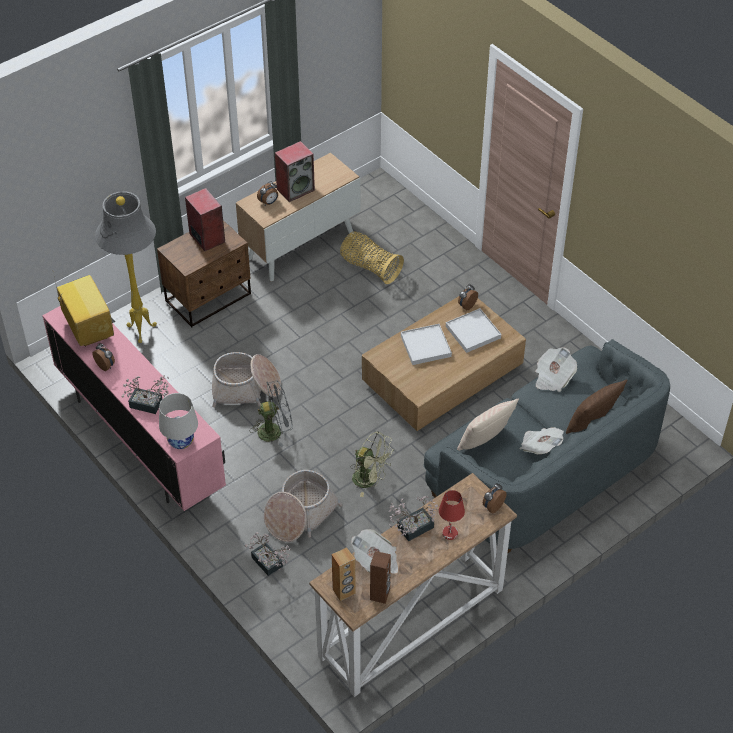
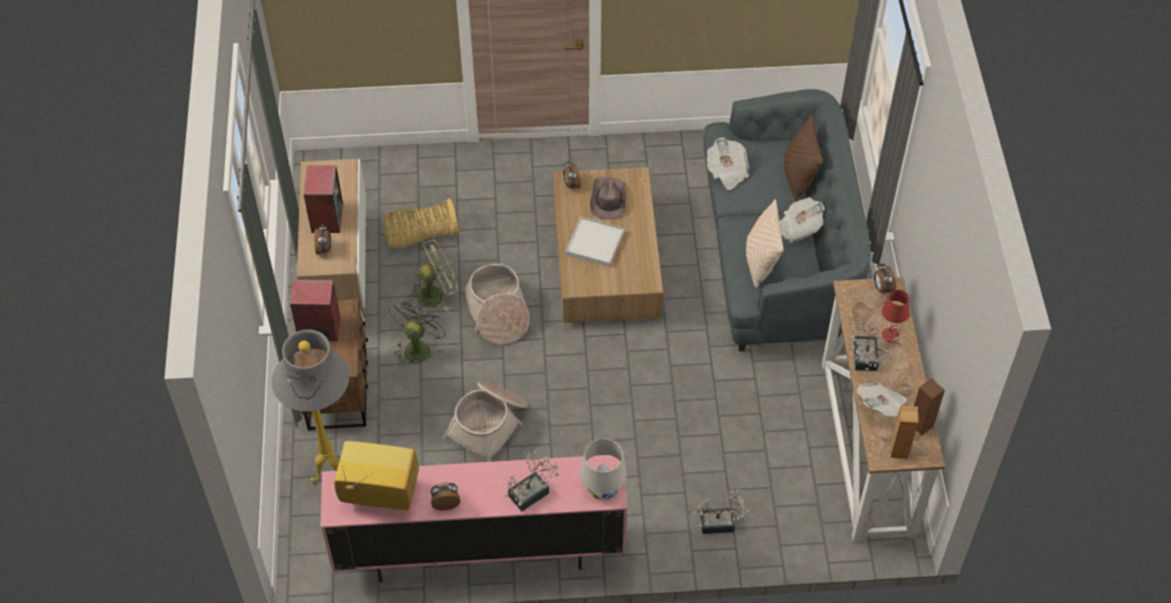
camera: 55 degrees left, 5 degrees up
grey fan [251,380,293,447] -> grey fan moved to [389,296,449,365]
basket [264,470,342,542] -> basket moved to [463,264,530,345]
green fan [351,431,394,497] -> green fan moved to [408,240,458,311]
white tray [446,308,501,353] -> brown hat [590,177,626,219]

